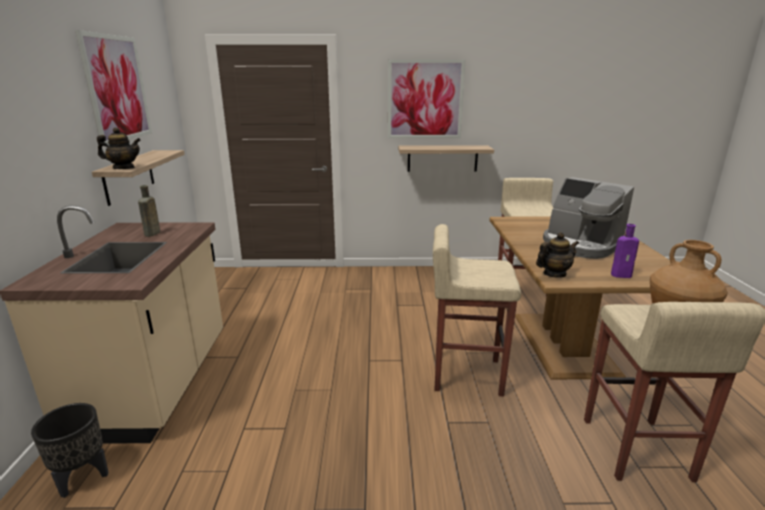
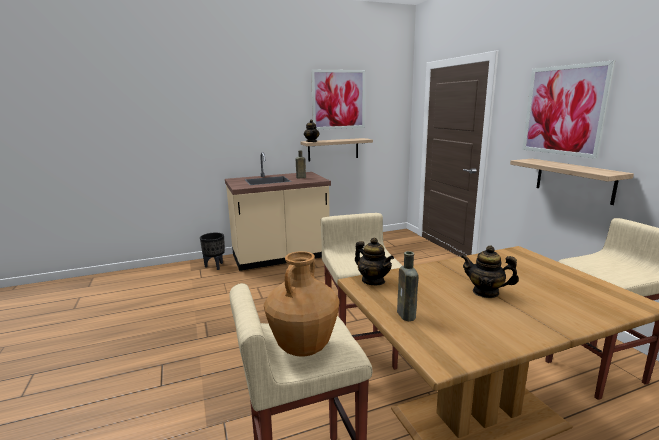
camera: 70 degrees right, 5 degrees down
coffee machine [543,177,634,259] -> teapot [461,246,519,298]
purple bottle [611,224,639,278] -> brown bottle [397,251,418,321]

